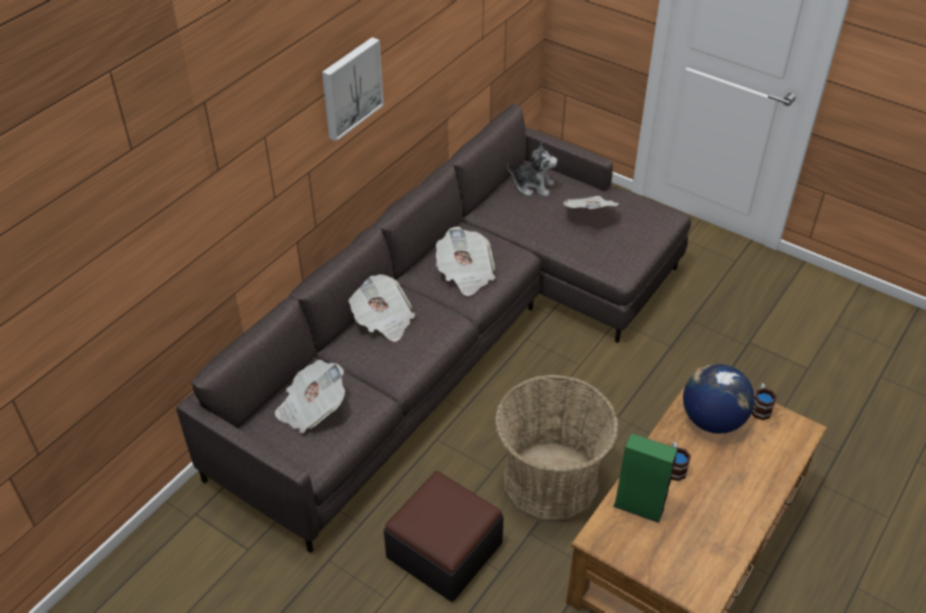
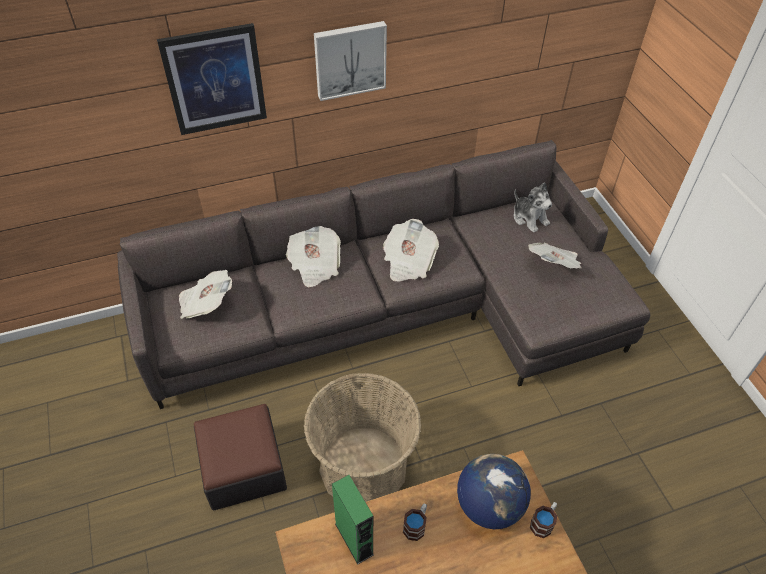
camera: 35 degrees right, 5 degrees up
none -> picture [157,23,267,135]

